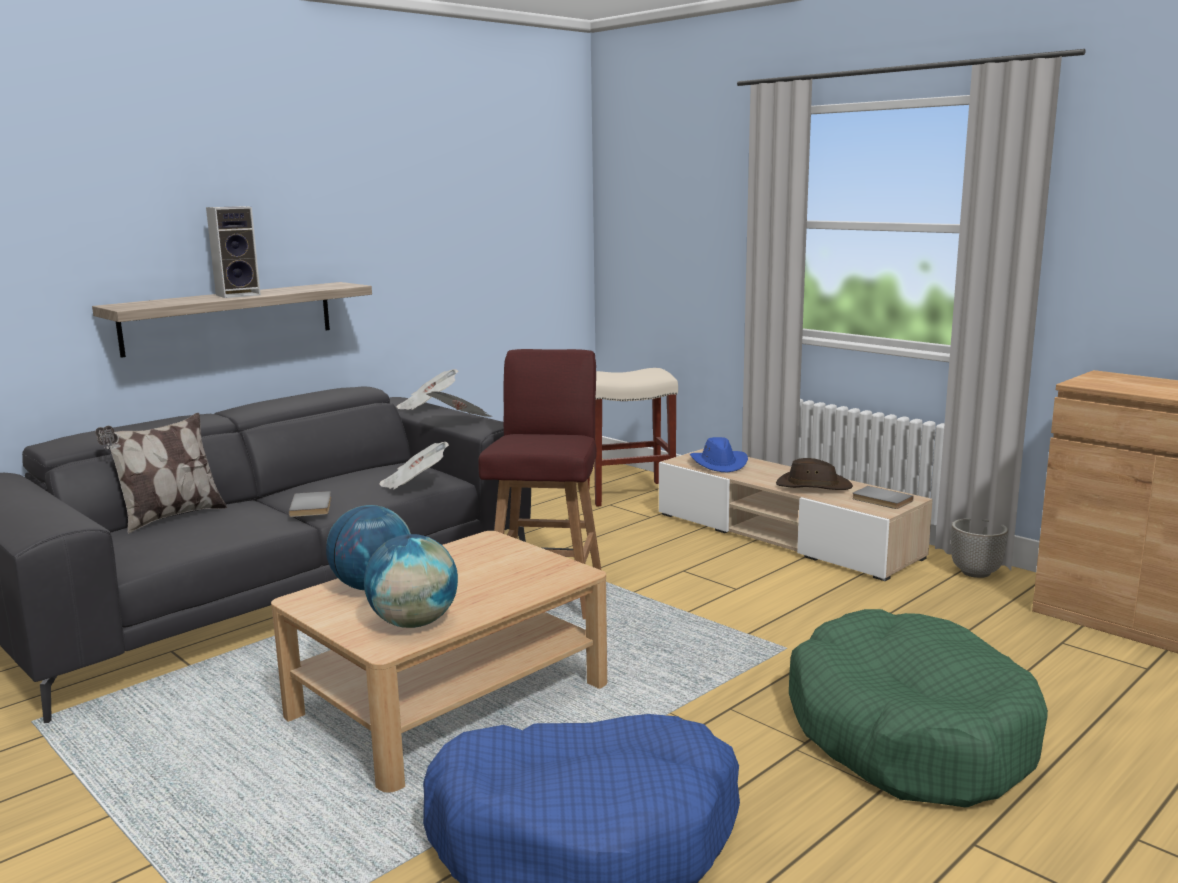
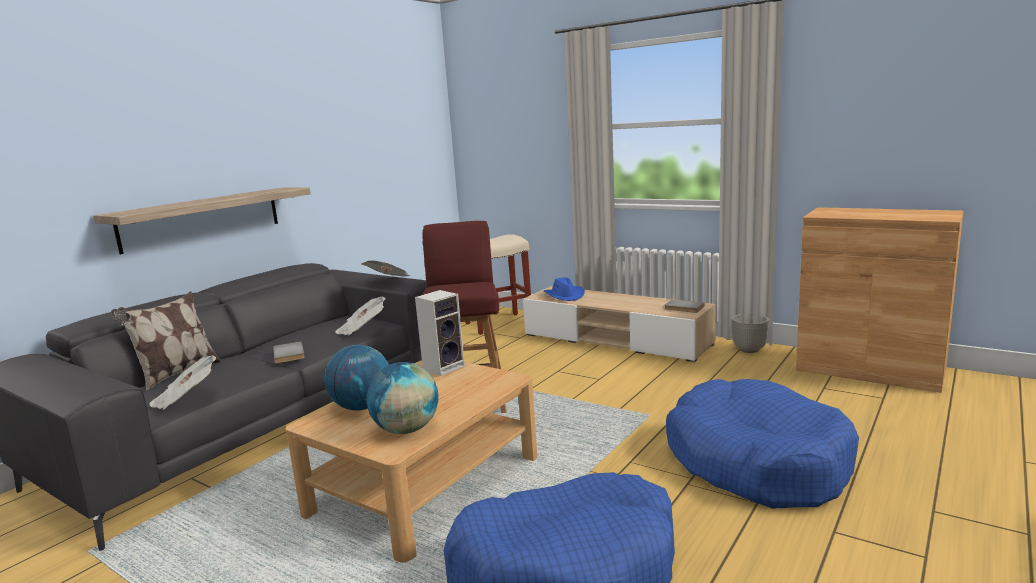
camera: 10 degrees left, 0 degrees up
speaker [206,206,261,298] -> speaker moved to [415,290,465,376]
newspaper [396,369,459,410] -> newspaper moved to [149,355,216,410]
brown hat [776,458,853,490] -> none
green dog bed [789,609,1048,808] -> blue dog bed [666,379,859,509]

